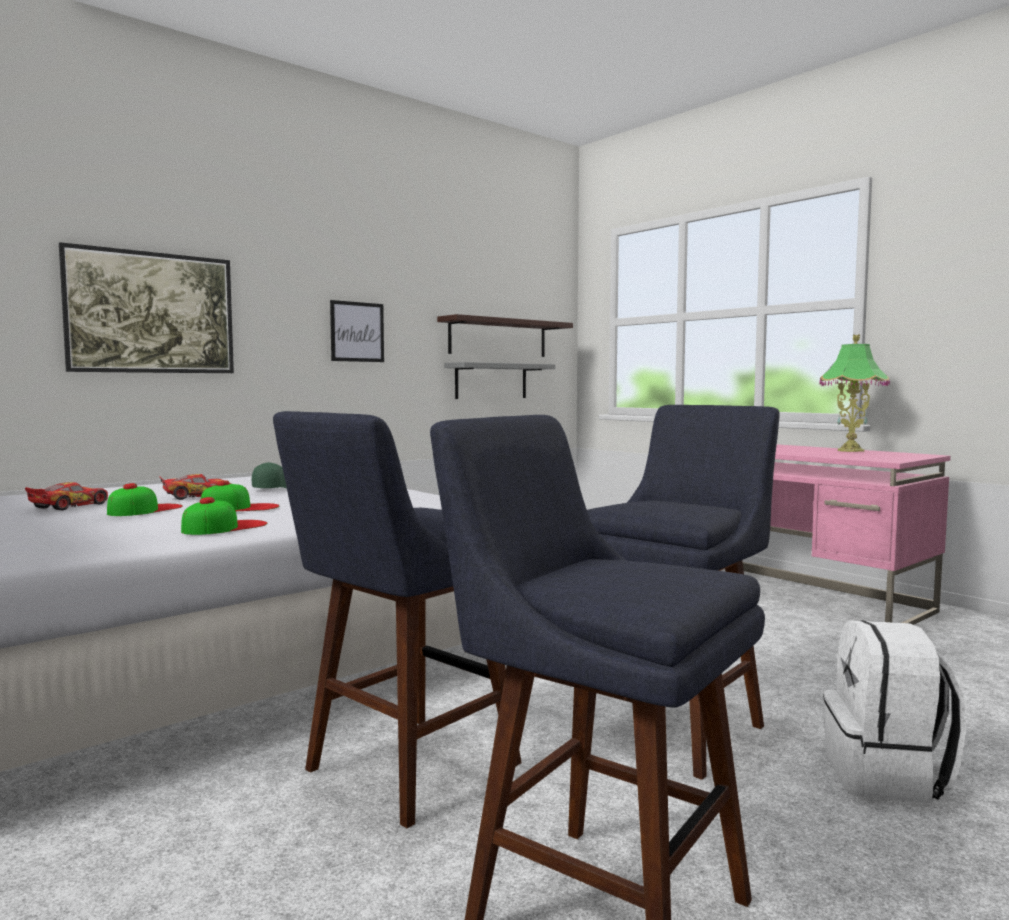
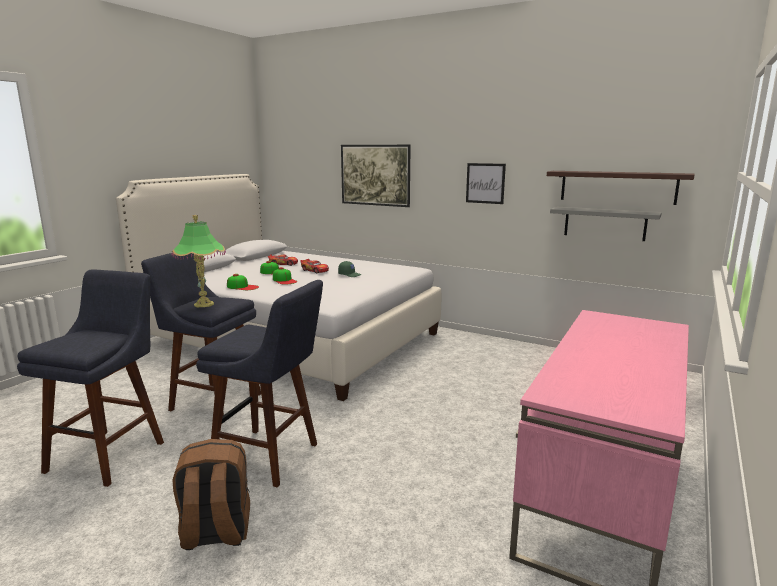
camera: 70 degrees right, 10 degrees up
table lamp [819,334,890,452] -> table lamp moved to [171,215,226,307]
white backpack [823,620,966,803] -> brown backpack [172,439,250,550]

